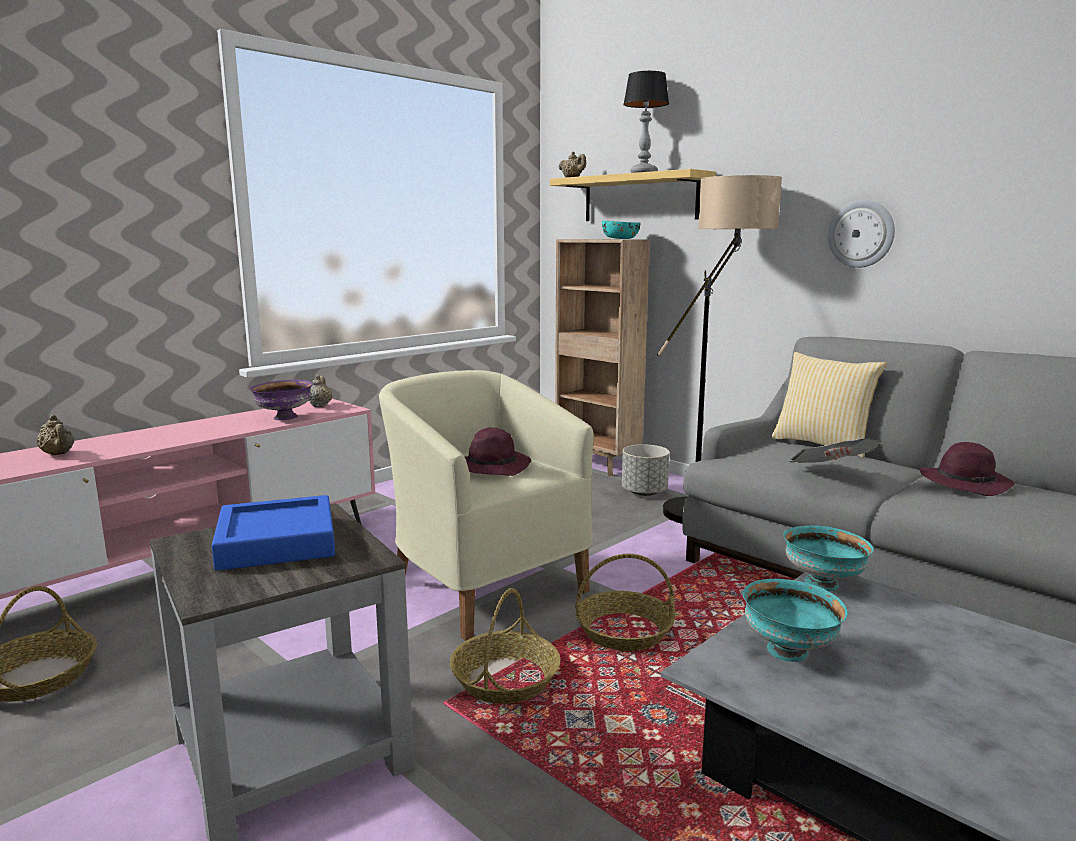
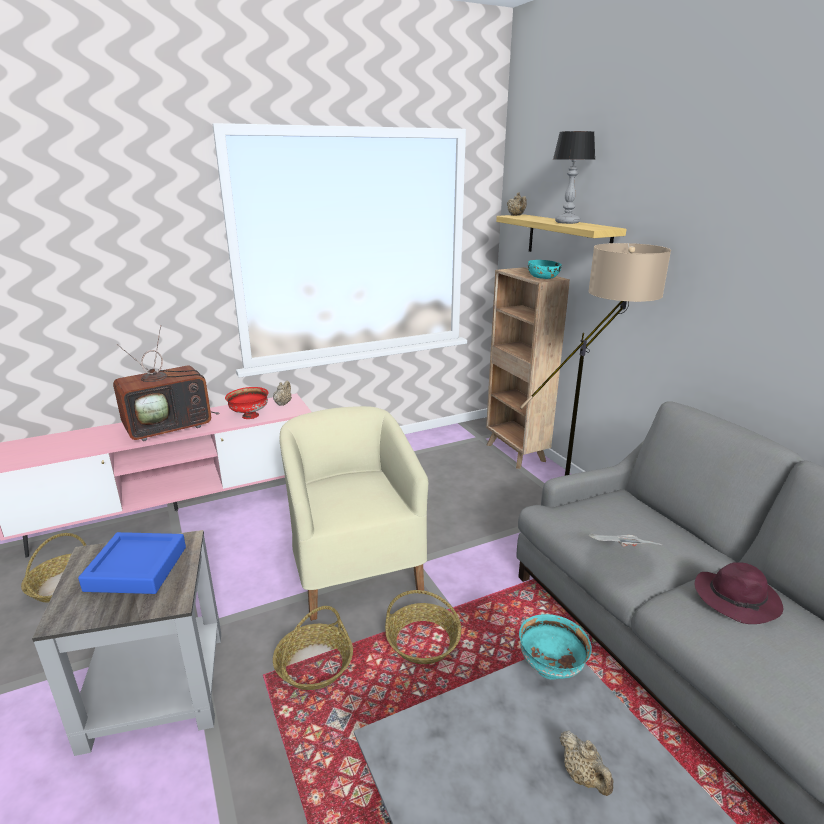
camera: 20 degrees right, 10 degrees up
beige teapot [36,415,74,455] -> beige teapot moved to [559,731,614,796]
purple bowl [250,380,313,420] -> red bowl [225,387,268,419]
purple hat [465,428,531,476] -> none
grey planter [622,444,670,496] -> none
turquoise bowl [743,579,848,662] -> none
pillow [771,352,887,458] -> none
wall clock [828,200,895,268] -> none
none -> television [113,325,220,441]

